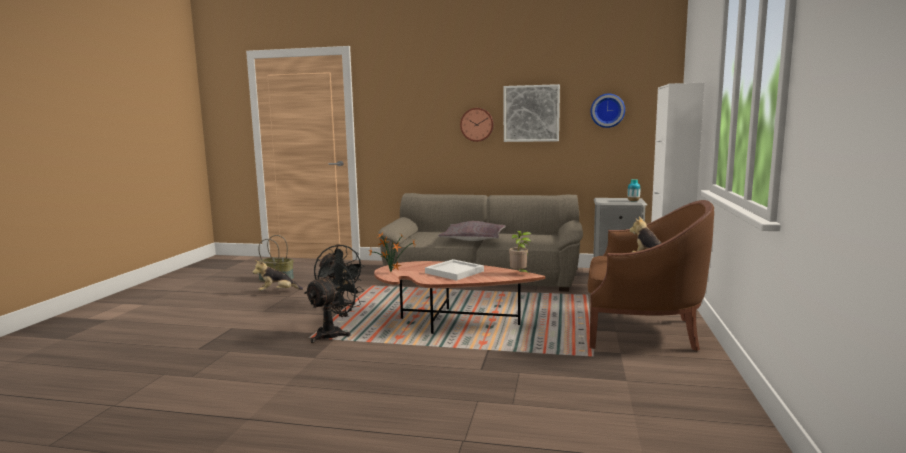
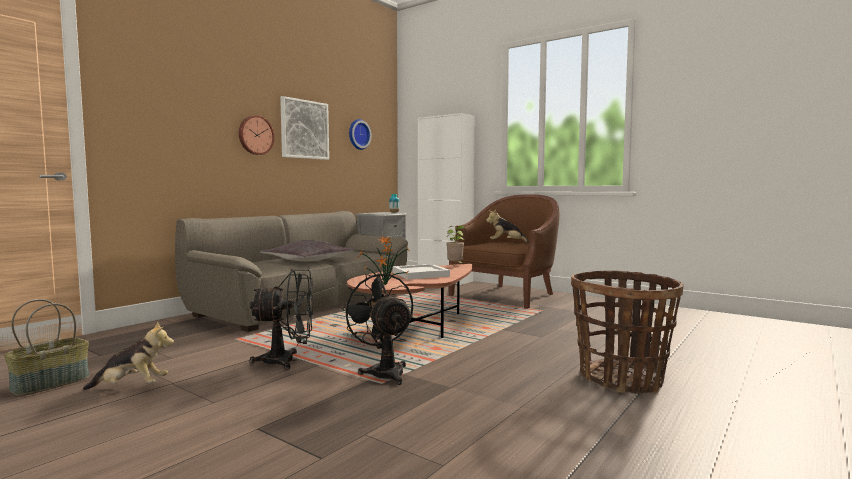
camera: 65 degrees left, 5 degrees down
plush toy [253,260,303,291] -> plush toy turned 105 degrees counterclockwise [82,321,174,390]
none -> basket [571,271,684,393]

